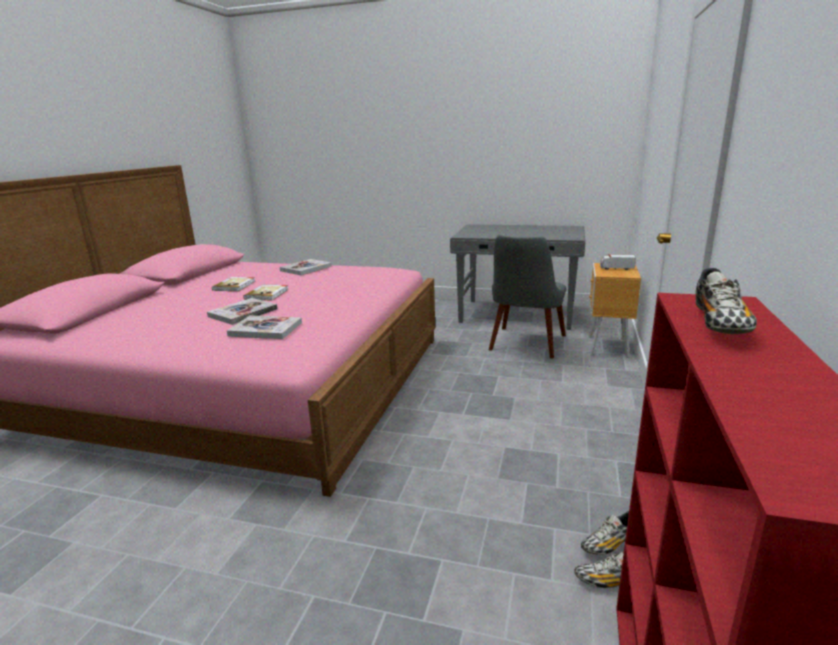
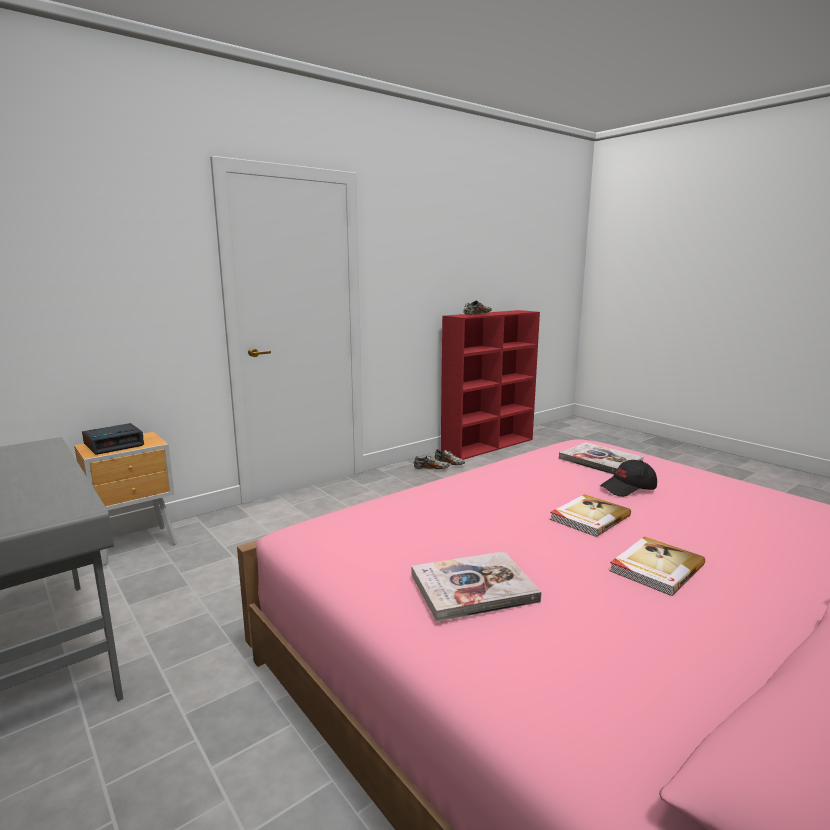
camera: 145 degrees left, 5 degrees down
book [207,298,277,325] -> black cap [600,460,657,497]
grey chair [489,235,566,359] -> none
toy truck [600,254,636,270] -> alarm clock [82,423,144,455]

